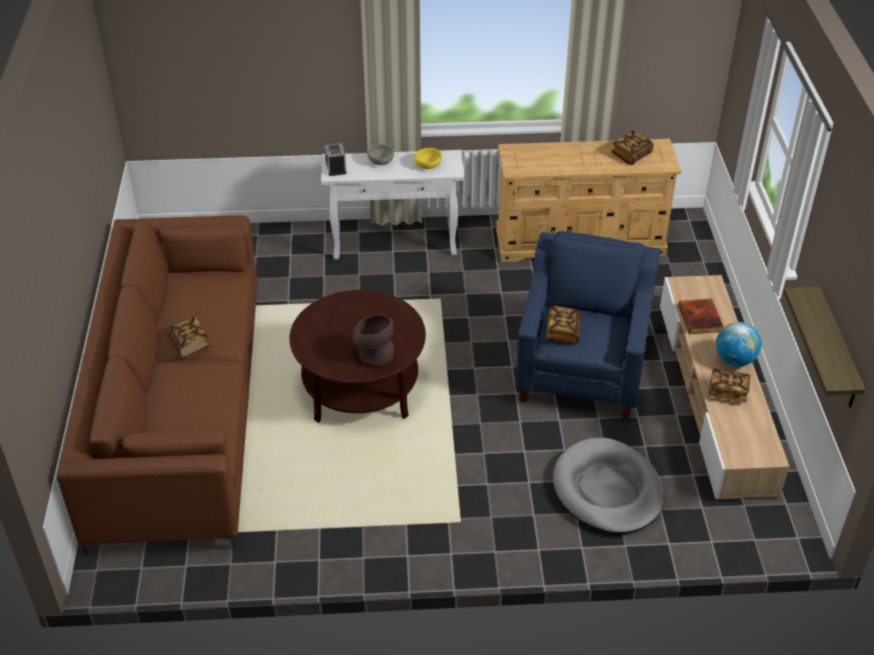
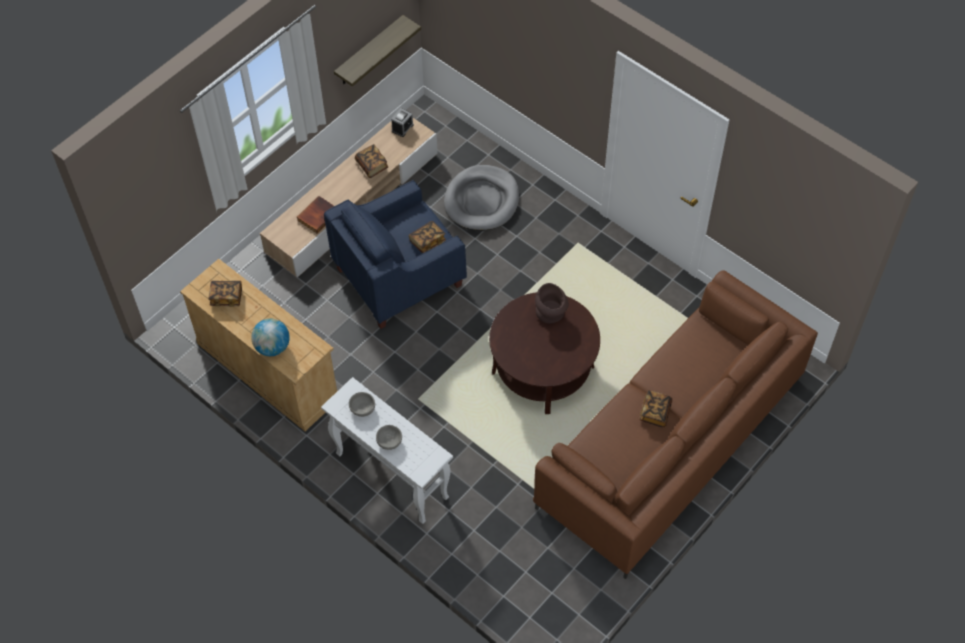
camera: 135 degrees left, 15 degrees up
alarm clock [324,143,346,176] -> alarm clock moved to [391,108,414,137]
yellow bowl [415,148,442,169] -> grey bowl [349,392,375,417]
globe [716,322,762,366] -> globe moved to [251,319,290,356]

